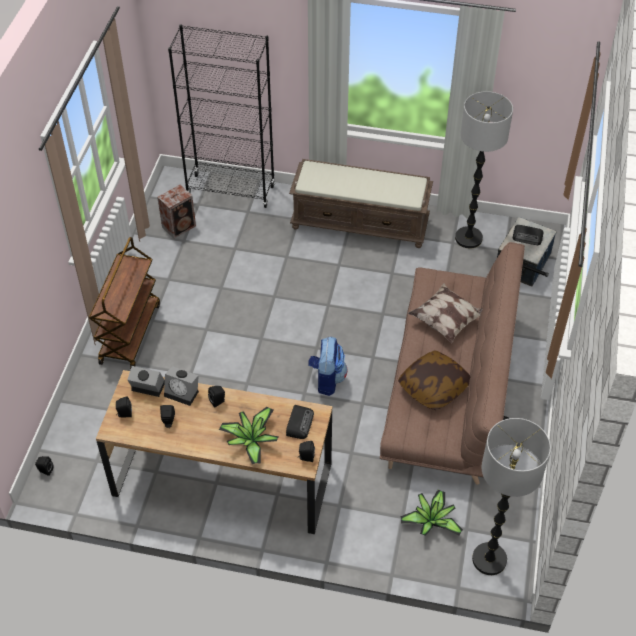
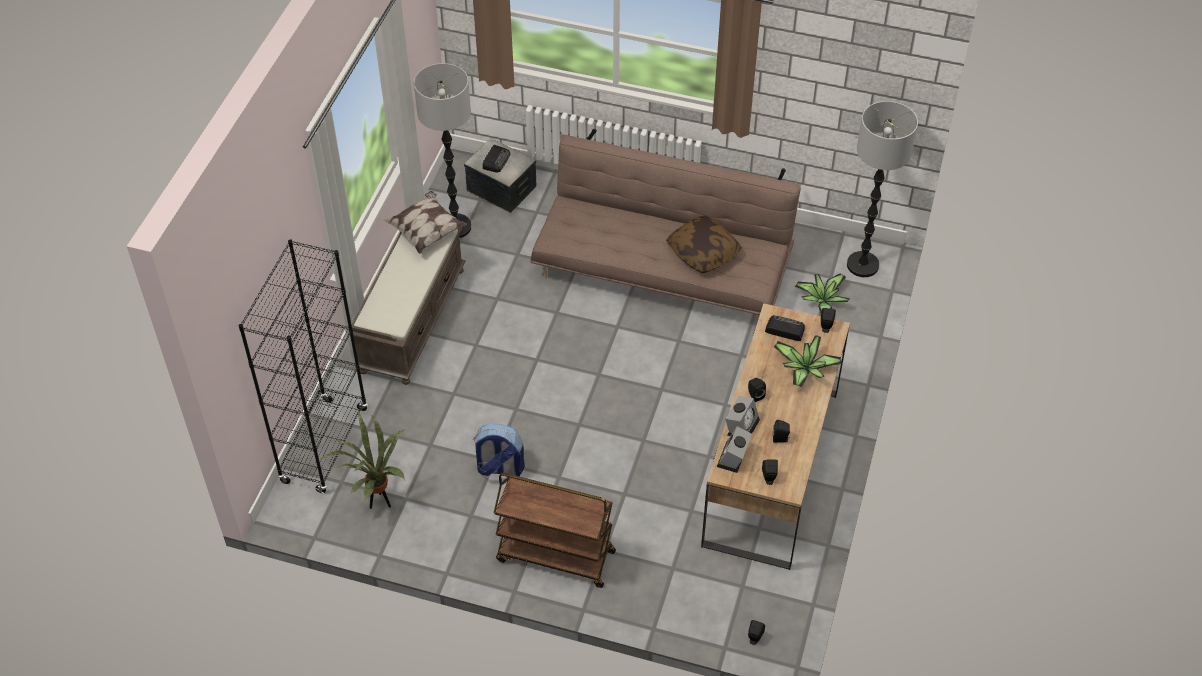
camera: 85 degrees left, 0 degrees up
speaker [157,185,196,238] -> potted plant [320,412,406,509]
backpack [308,337,347,396] -> backpack moved to [473,424,525,476]
pillow [408,283,483,343] -> pillow moved to [383,191,467,254]

